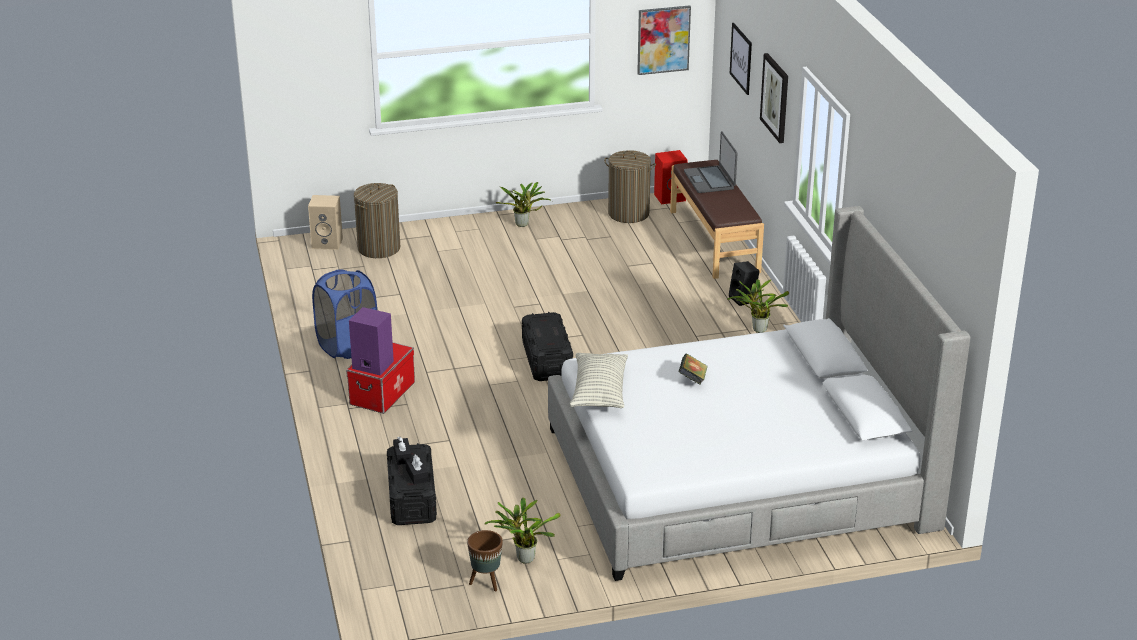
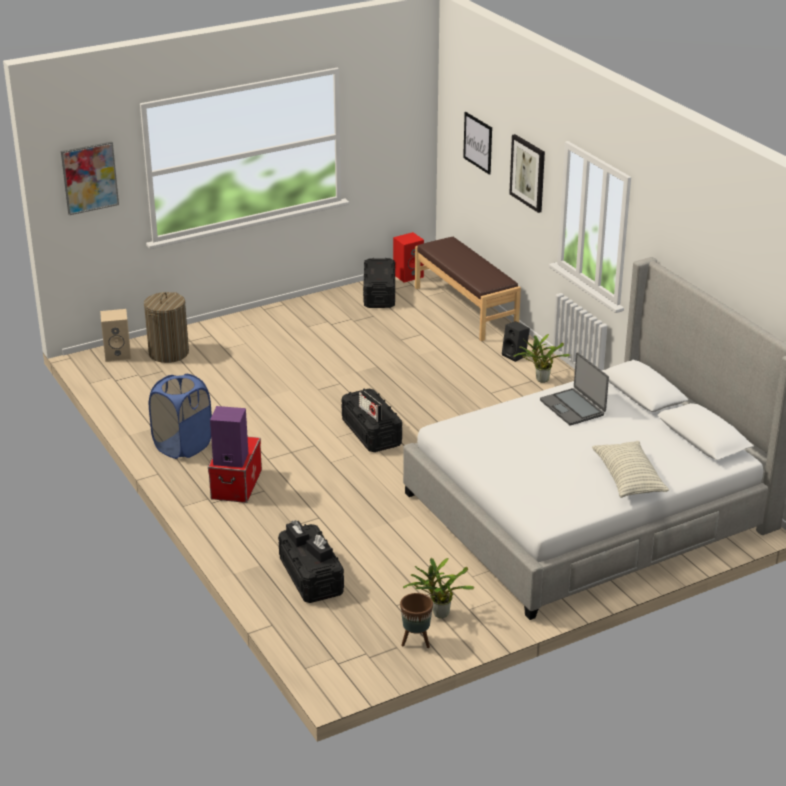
camera: 15 degrees left, 0 degrees up
potted plant [496,182,552,227] -> none
pillow [570,353,628,408] -> pillow moved to [592,441,669,498]
laundry basket [604,150,656,223] -> black storage box [363,258,395,308]
picture [637,5,691,75] -> picture moved to [61,141,119,215]
book [679,354,708,385] -> none
laptop [684,131,738,193] -> laptop moved to [540,352,609,426]
none -> radio [359,391,382,422]

